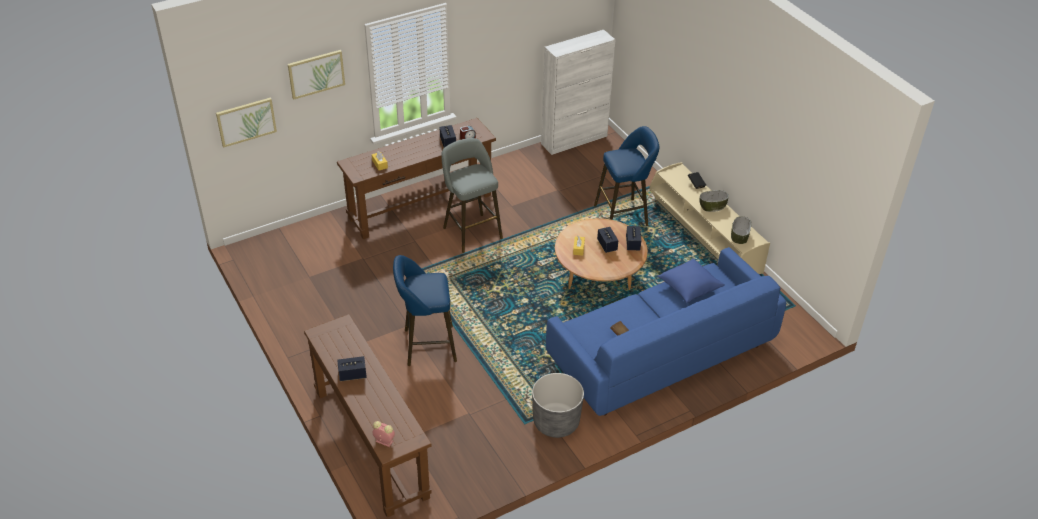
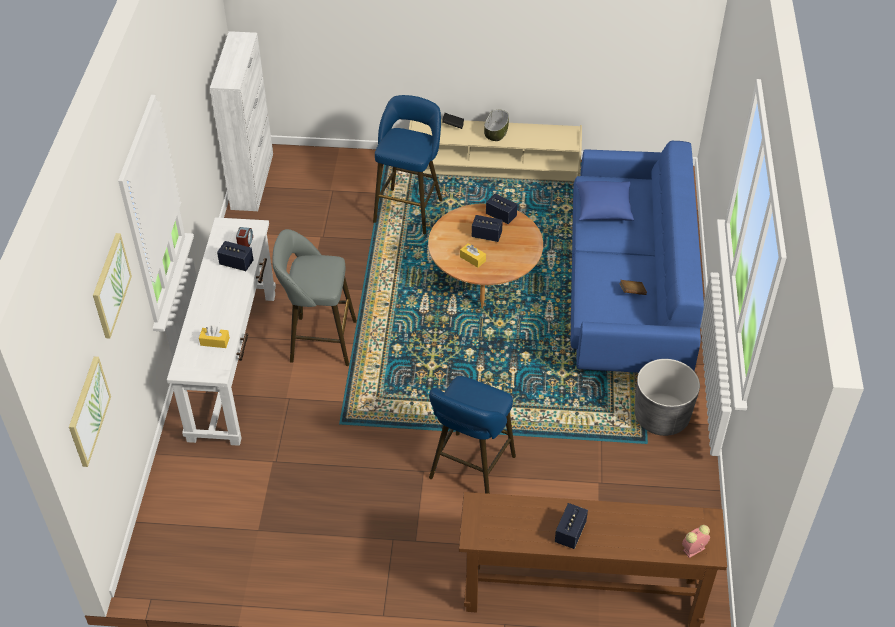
camera: 55 degrees left, 5 degrees up
brown console table [337,118,496,239] -> white console table [167,217,276,446]
bowl [731,216,751,244] -> none

